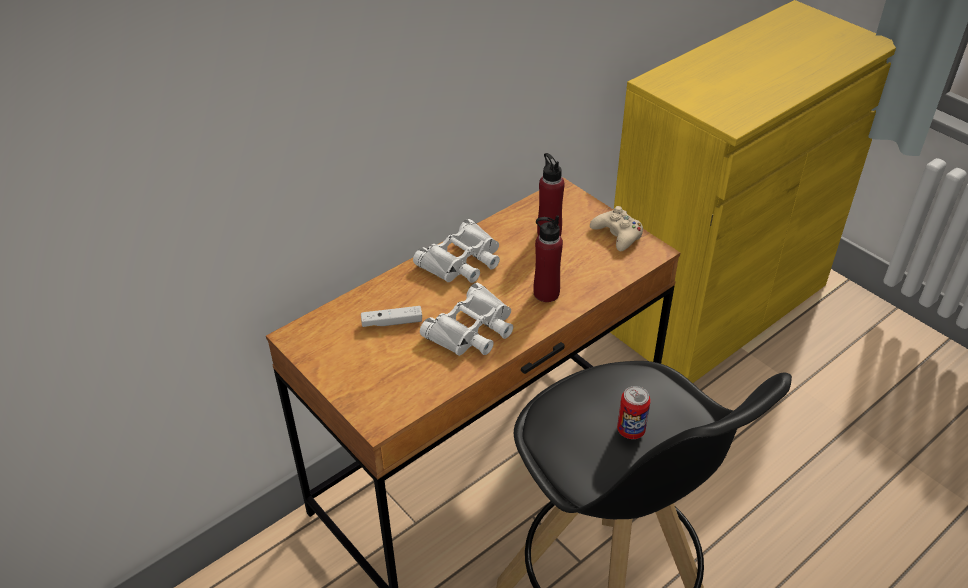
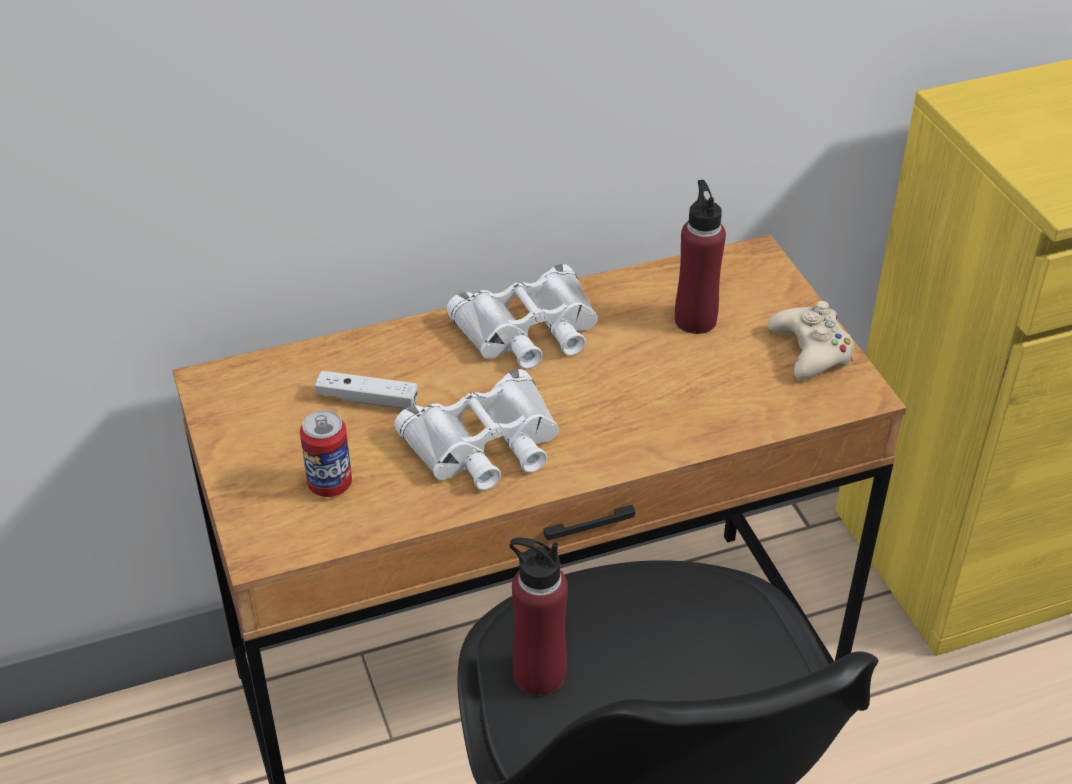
camera: 20 degrees right, 0 degrees up
red bottle [533,215,563,302] -> red bottle moved to [509,537,568,695]
can [617,386,651,439] -> can moved to [300,410,352,497]

